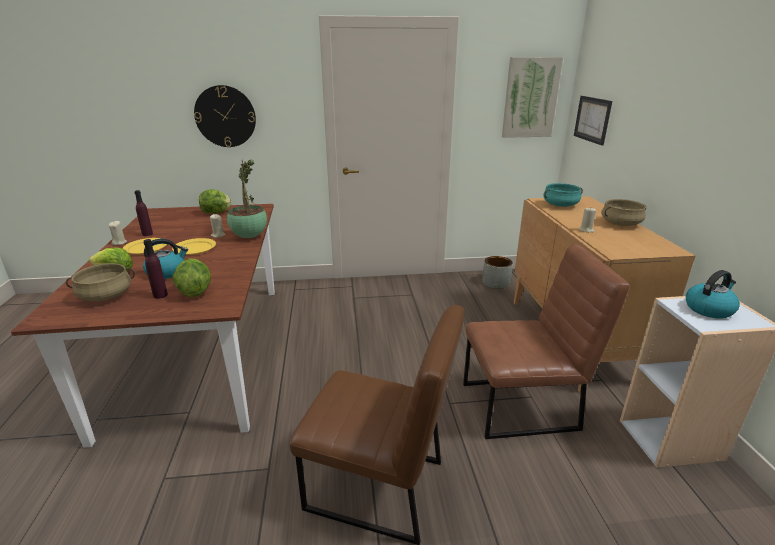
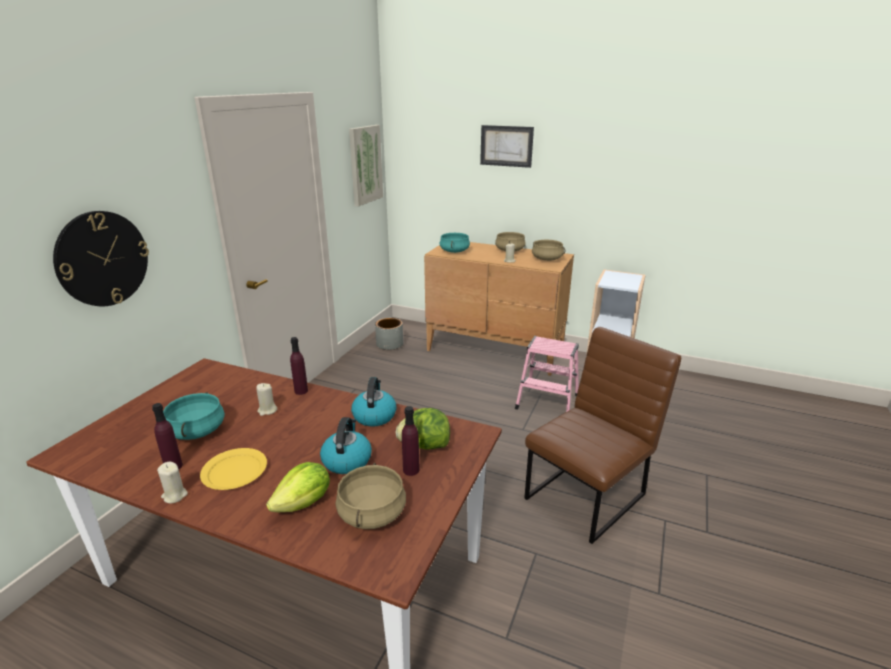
camera: 60 degrees left, 0 degrees up
yellow plate [172,238,216,255] -> none
lettuce [199,189,232,214] -> none
potted plant [227,160,267,238] -> purple bottle [290,337,308,395]
brown chair [463,244,630,439] -> pink step ladder [515,336,579,412]
picture [574,96,612,146] -> picture moved to [480,125,534,168]
kettle [686,270,740,319] -> kettle moved to [351,377,396,427]
none -> turquoise cooking pot [163,392,225,440]
none -> beige cooking pot [532,240,565,261]

